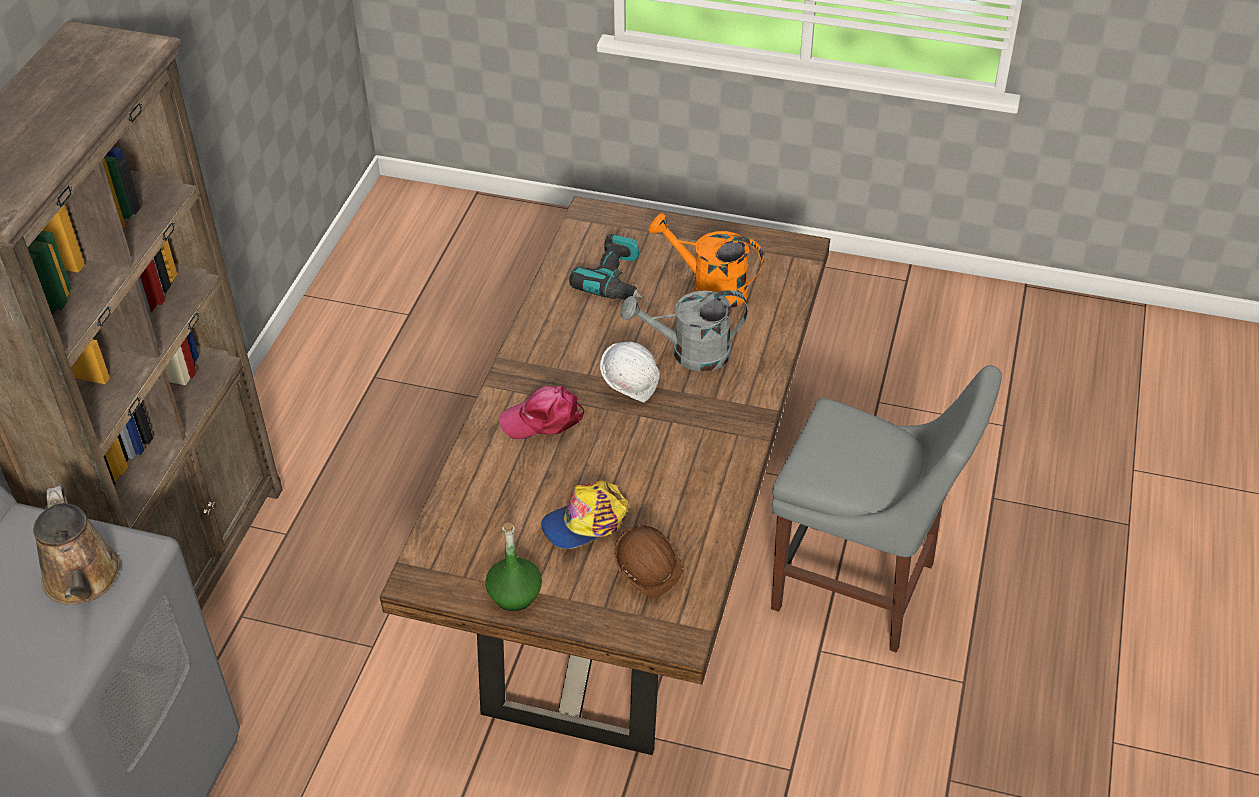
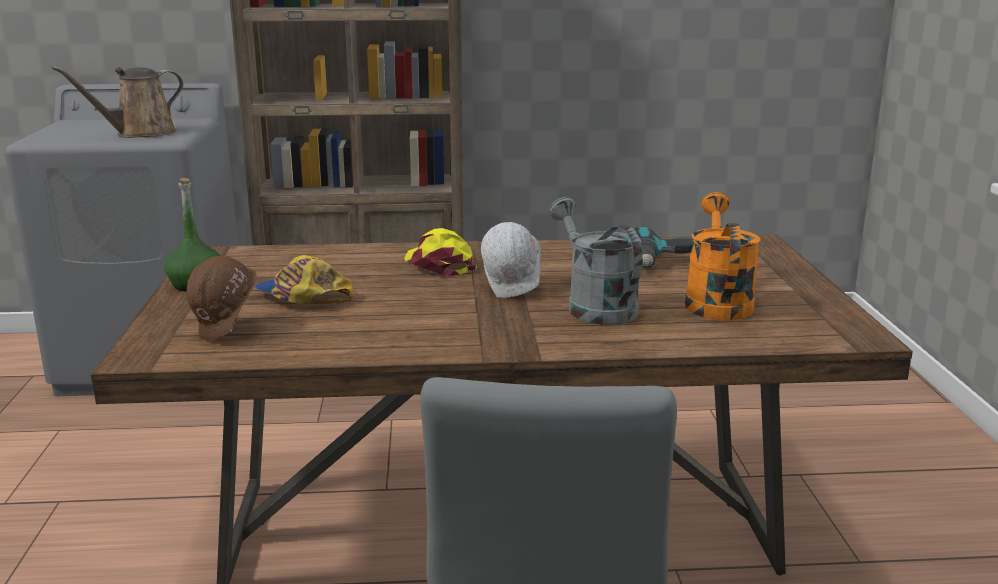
camera: 70 degrees right, 25 degrees down
pink cap [499,386,584,439] -> yellow cap [404,228,477,276]

